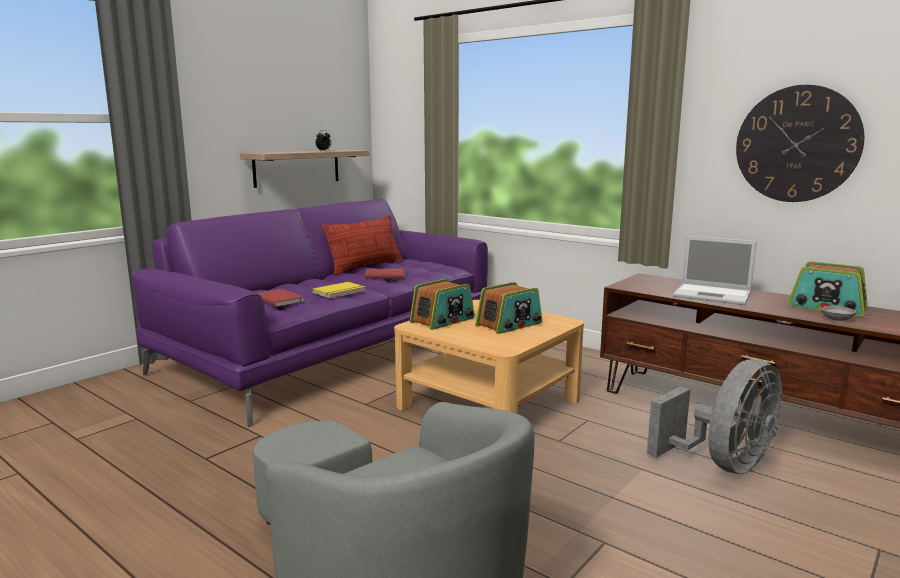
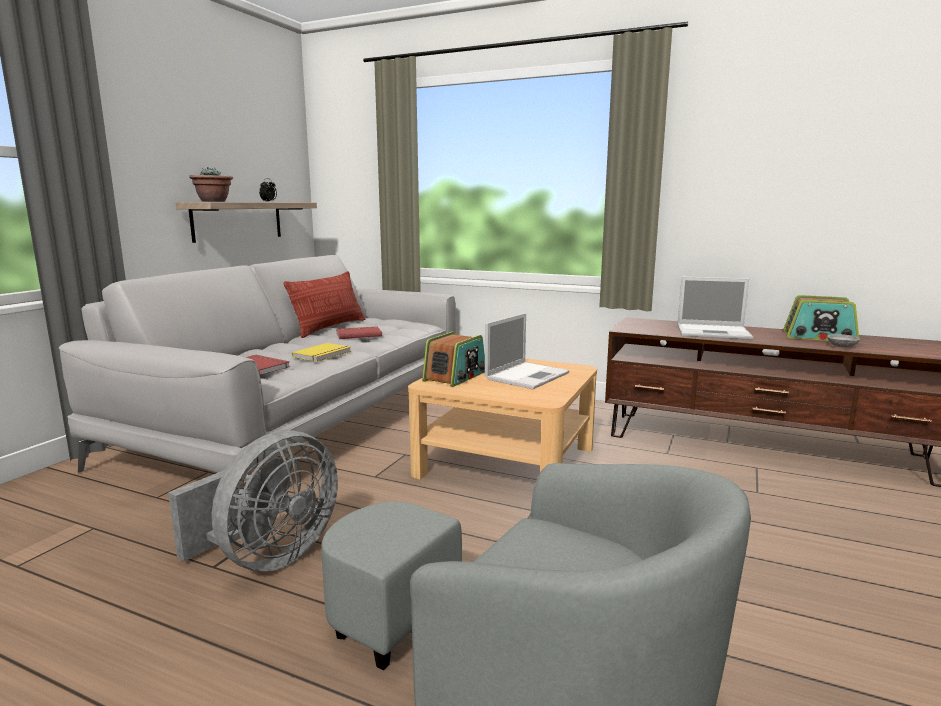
camera: 15 degrees left, 0 degrees up
purple sofa [131,199,488,427] -> grey sofa [59,255,456,487]
radio [476,282,542,334] -> laptop [485,313,570,389]
grey fan [647,359,782,474] -> grey fan moved to [168,430,338,571]
wall clock [736,85,864,202] -> none
none -> potted plant [189,167,233,202]

